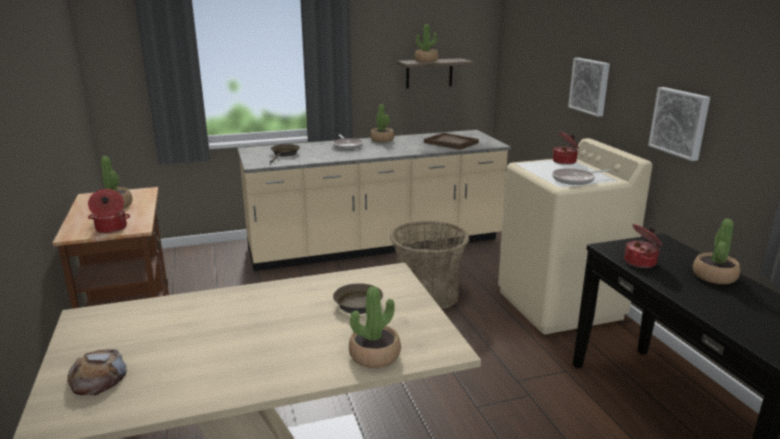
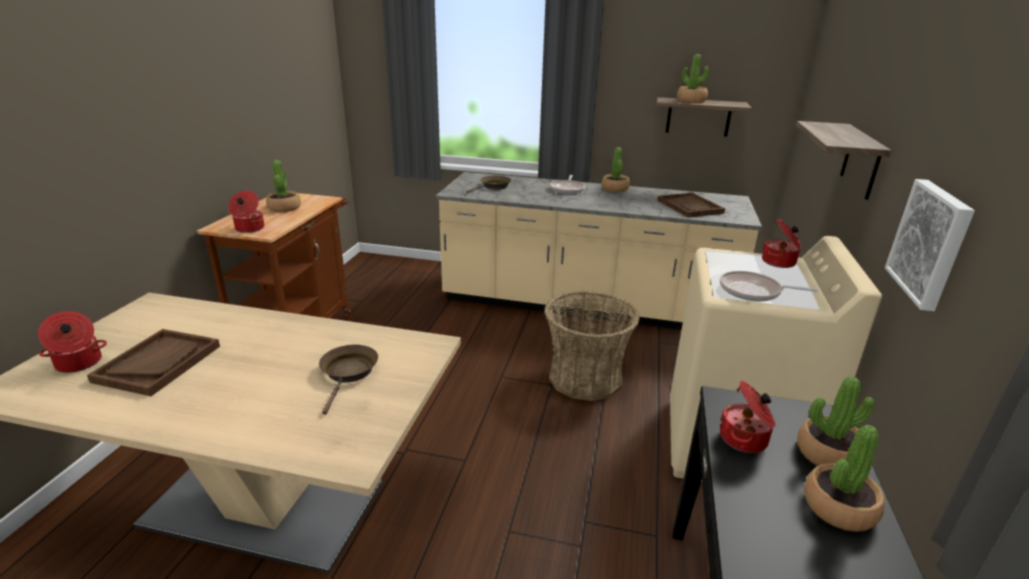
camera: 30 degrees right, 5 degrees up
bread [67,349,127,396] -> cooking pot [38,311,107,373]
potted plant [349,286,401,368] -> potted plant moved to [797,376,875,466]
picture [568,58,610,117] -> shelf [796,121,892,200]
none -> brown tray [87,329,220,396]

